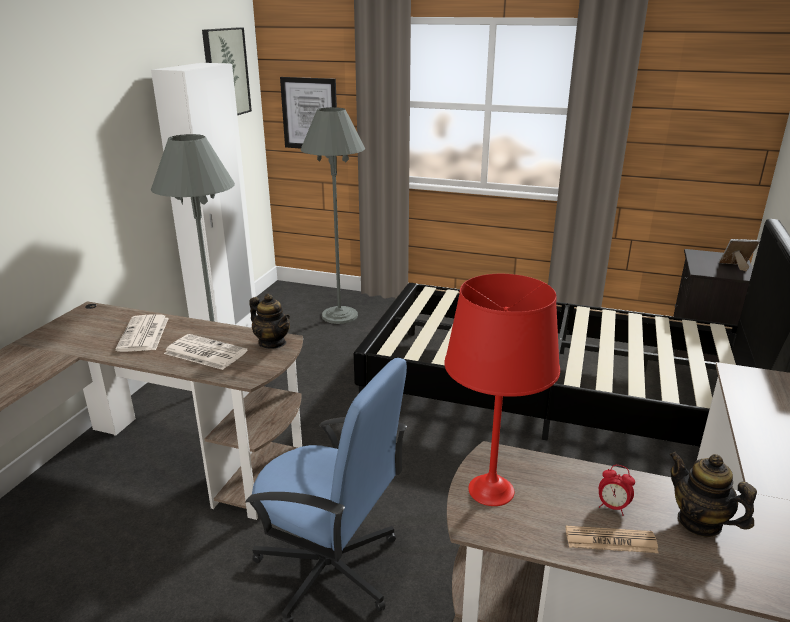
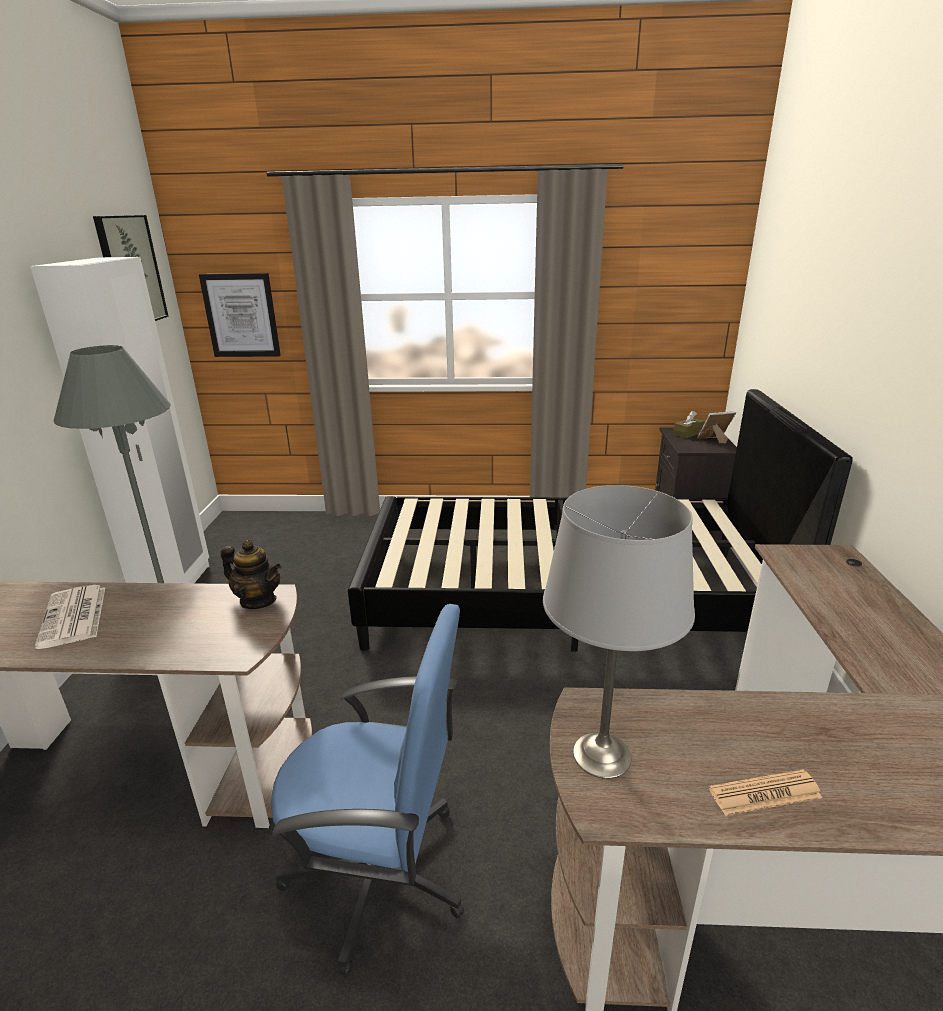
camera: 15 degrees left, 0 degrees up
newspaper [164,334,248,370] -> none
grey floor lamp [301,107,365,324] -> none
red table lamp [444,274,560,506] -> grey table lamp [543,485,695,779]
alarm clock [599,465,635,516] -> none
teapot [669,452,757,537] -> none
none -> brown tissue box [673,411,705,439]

